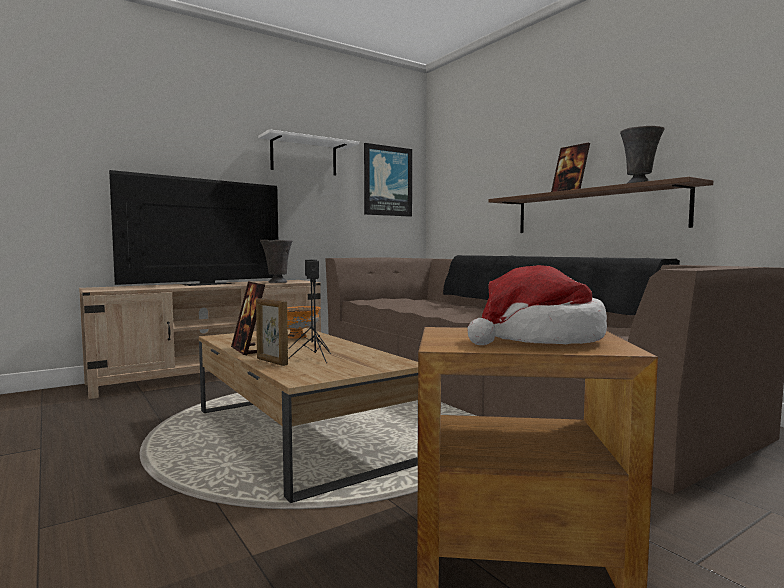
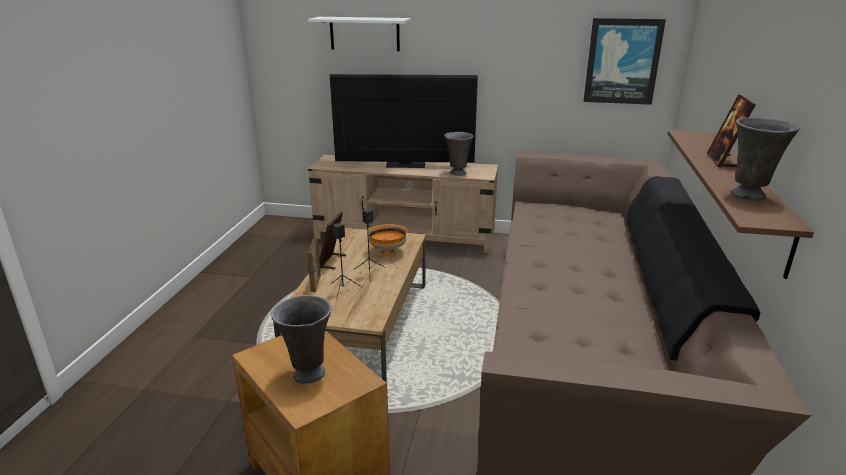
camera: 45 degrees right, 20 degrees up
white shelf [258,129,359,176] -> white shelf moved to [308,17,411,51]
hat [468,265,607,345] -> grey vase [271,295,332,384]

